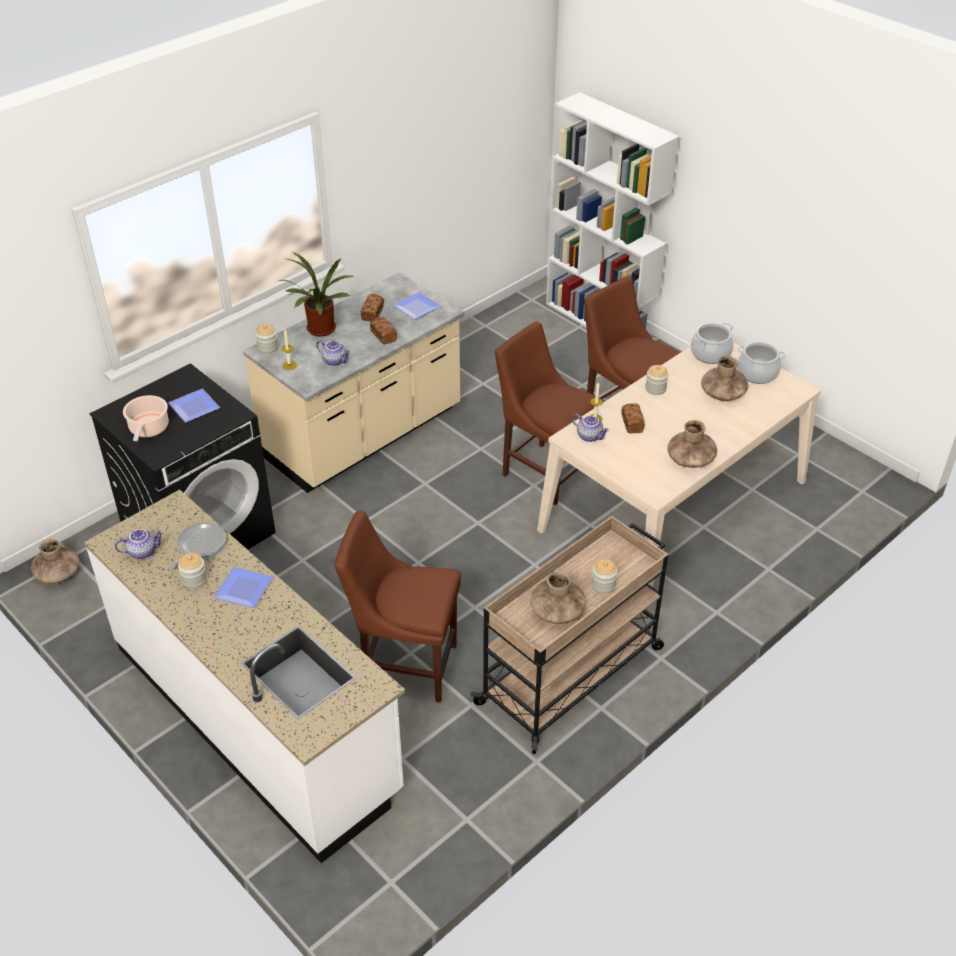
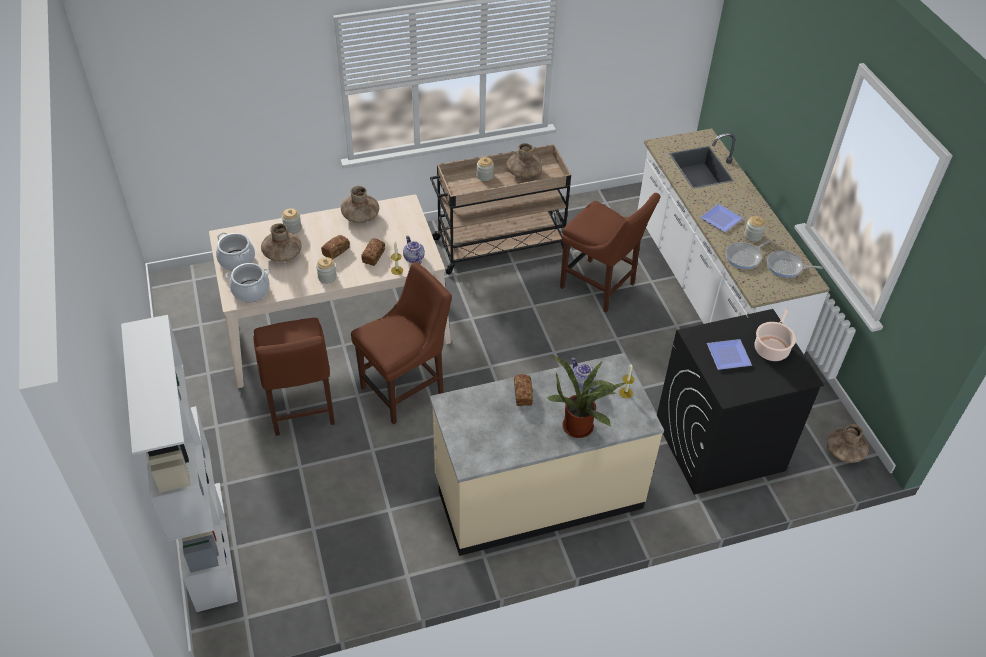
camera: 155 degrees left, 5 degrees up
teapot [115,529,164,559] -> frying pan [767,250,823,278]
jar [255,324,278,354] -> jar moved to [282,208,302,234]
bread [361,294,384,321] -> bread moved to [321,235,350,259]
plate [393,292,441,320] -> none
brown chair [495,322,604,505] -> brown chair turned 105 degrees counterclockwise [351,262,452,425]

